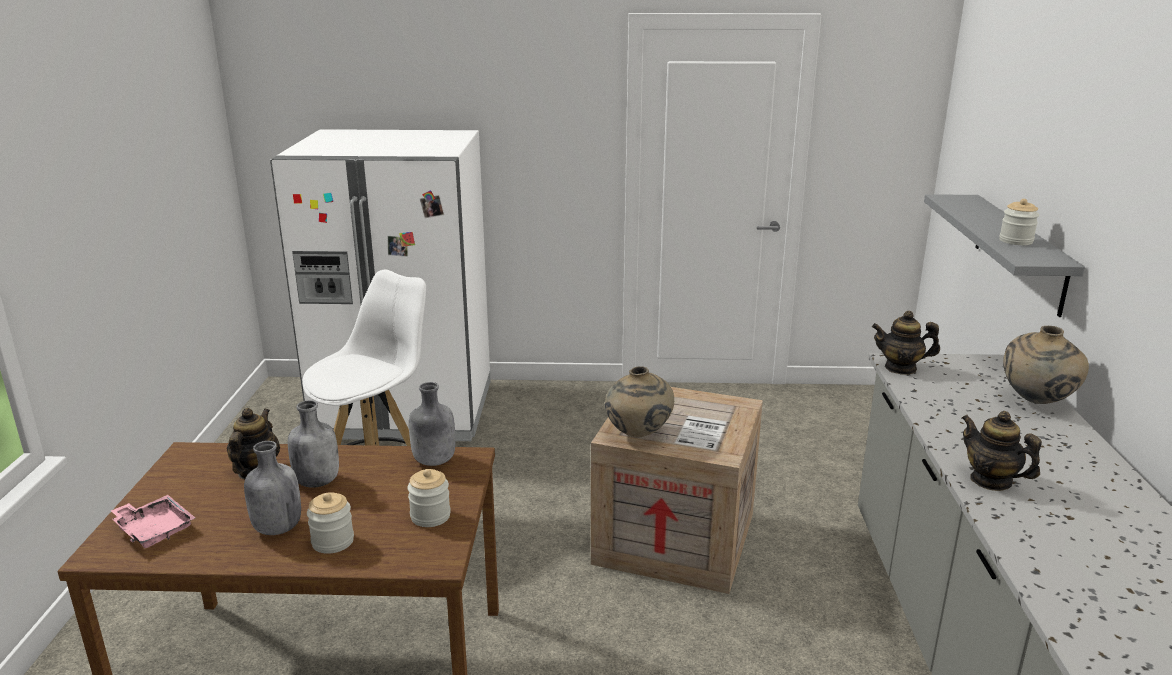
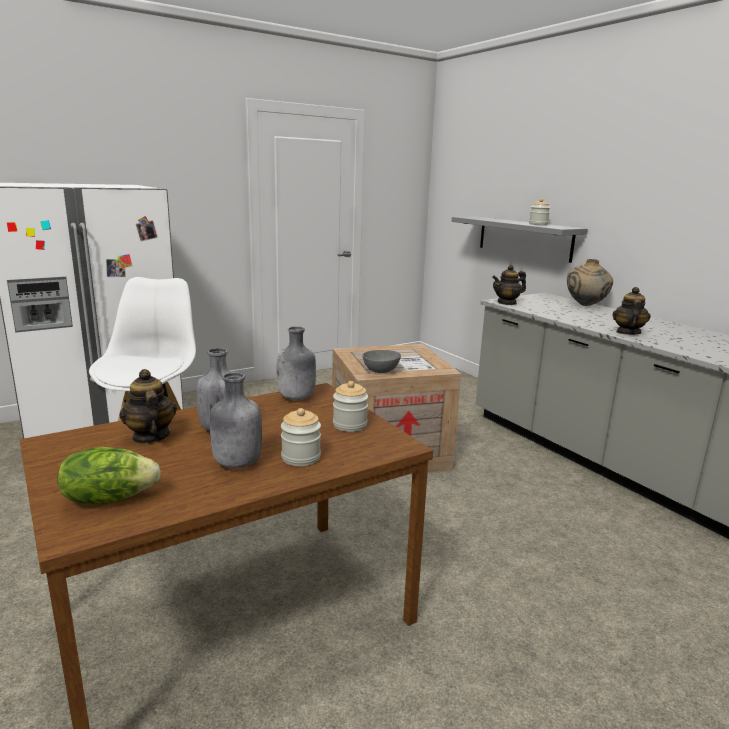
camera: 35 degrees left, 5 degrees down
pink tray [111,495,195,548] -> lettuce [57,447,161,505]
beige vase [605,366,674,438] -> grey bowl [362,350,401,373]
teapot [962,411,1042,491] -> teapot turned 90 degrees clockwise [613,287,651,335]

